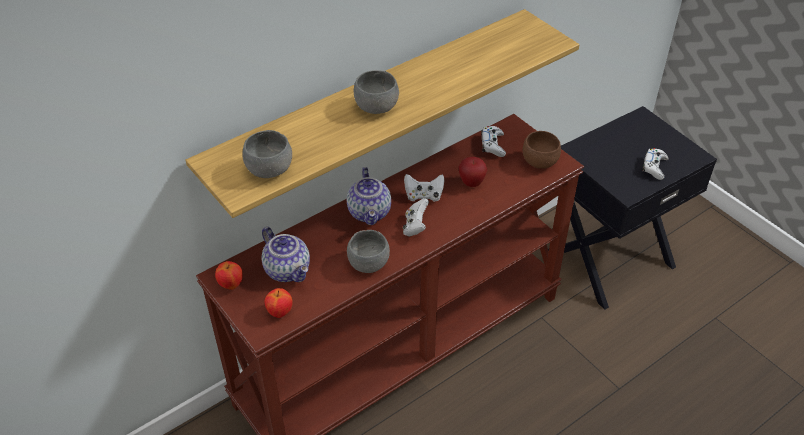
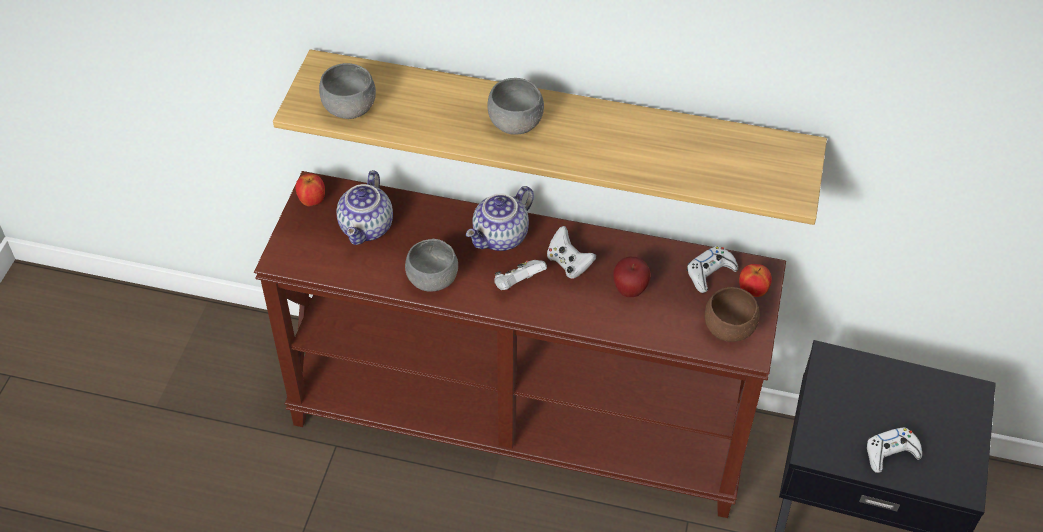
camera: 50 degrees right, 5 degrees up
apple [265,288,293,318] -> apple moved to [739,264,772,297]

